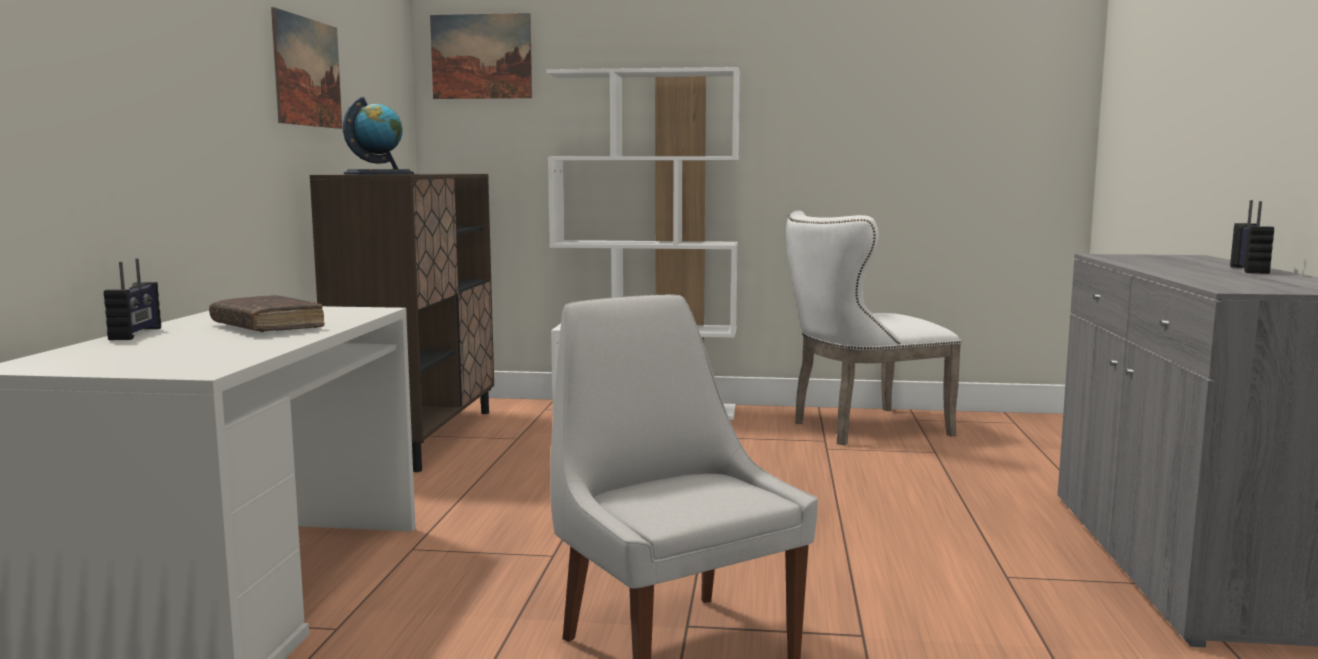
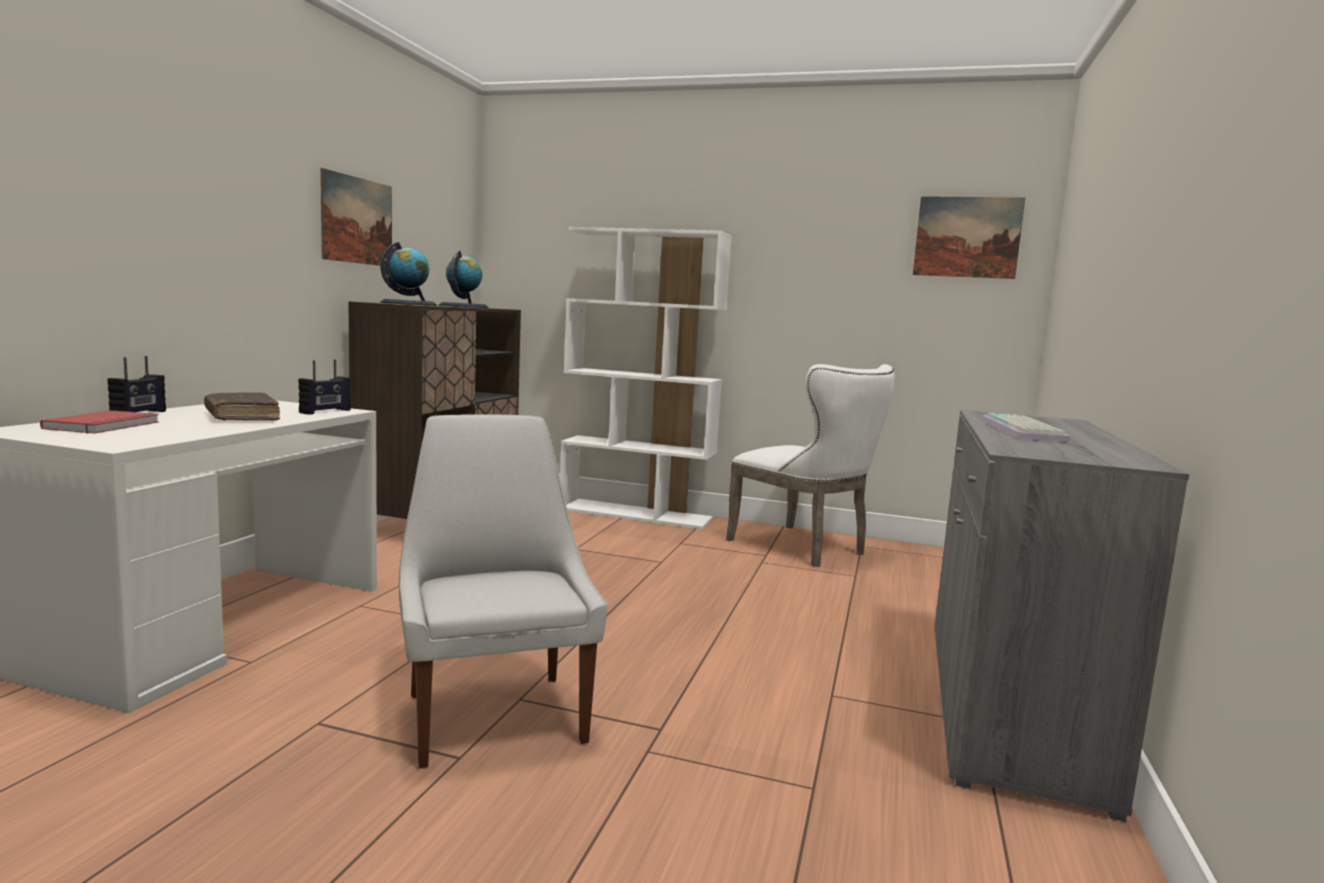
camera: 10 degrees right, 0 degrees up
picture [430,13,532,99] -> picture moved to [913,196,1025,279]
white chair [786,210,961,445] -> white chair turned 120 degrees counterclockwise [726,364,895,567]
radio [1230,200,1274,274] -> radio moved to [298,360,351,415]
none -> red book [40,410,159,433]
none -> globe [439,251,489,308]
none -> keyboard [981,413,1071,443]

